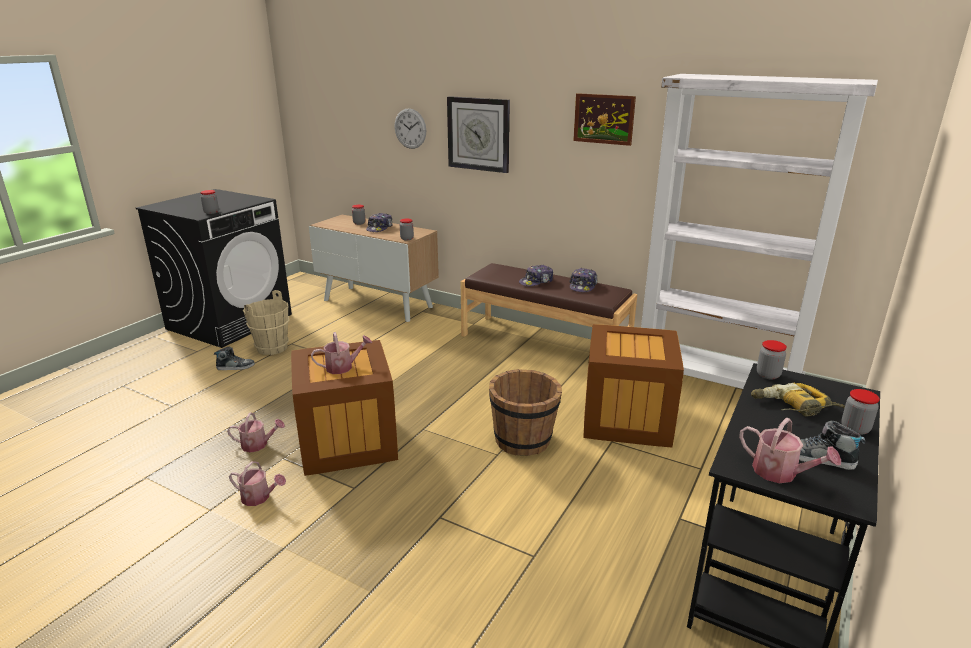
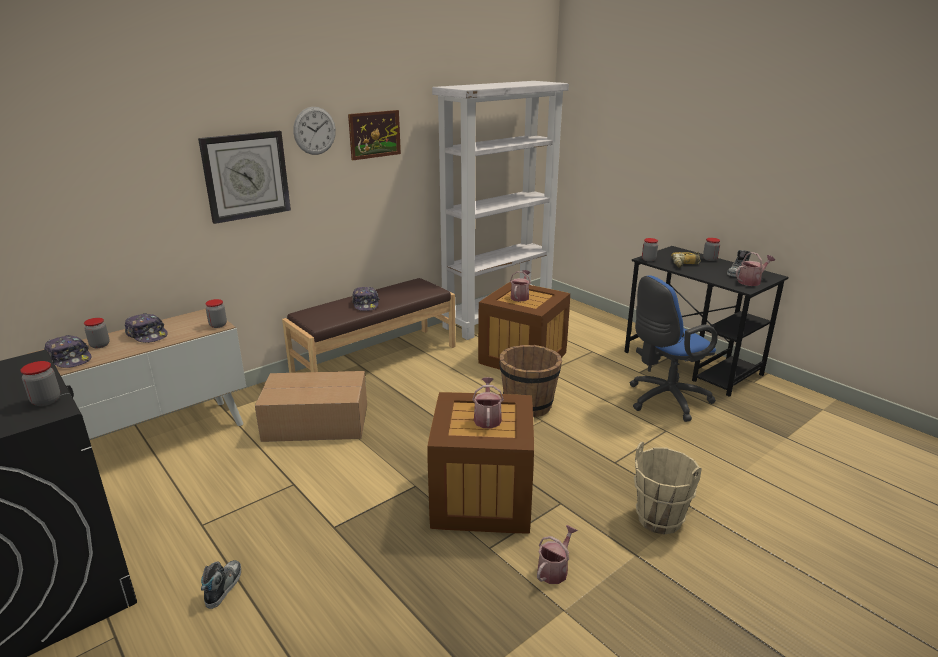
camera: 70 degrees left, 0 degrees up
watering can [227,413,285,452] -> watering can moved to [510,270,531,302]
beige bucket [243,290,290,355] -> beige bucket moved to [634,442,702,534]
wall clock [395,108,426,149] -> wall clock moved to [293,107,336,155]
cap [569,268,598,292] -> cap moved to [44,335,92,368]
none -> cardboard box [255,371,367,442]
none -> blue office chair [630,275,718,422]

